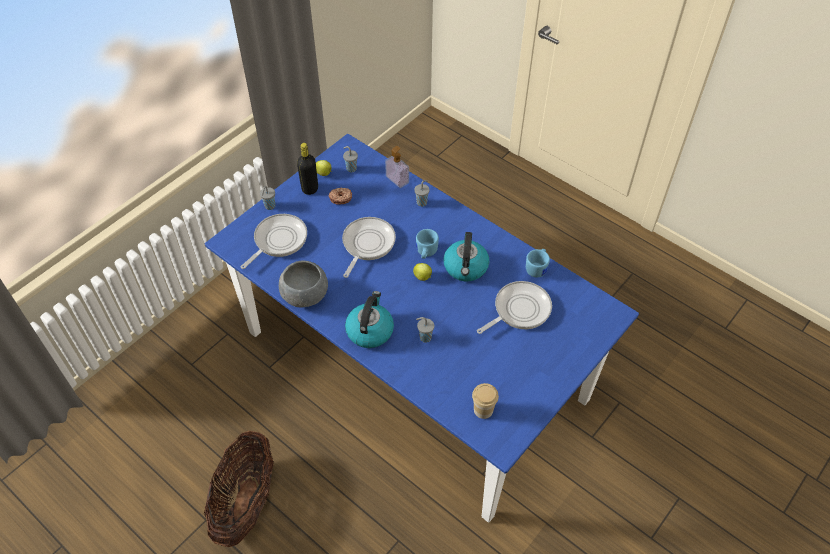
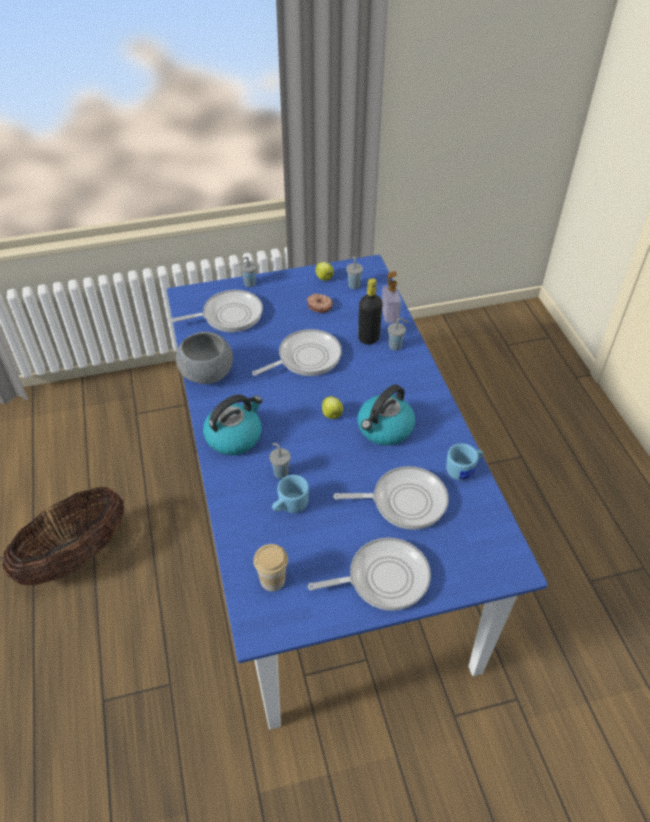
camera: 35 degrees right, 5 degrees down
black bottle [297,143,318,195] -> black bottle moved to [358,278,383,345]
blue mug [416,229,439,259] -> blue mug moved to [272,475,309,513]
none -> frying pan [308,538,431,611]

